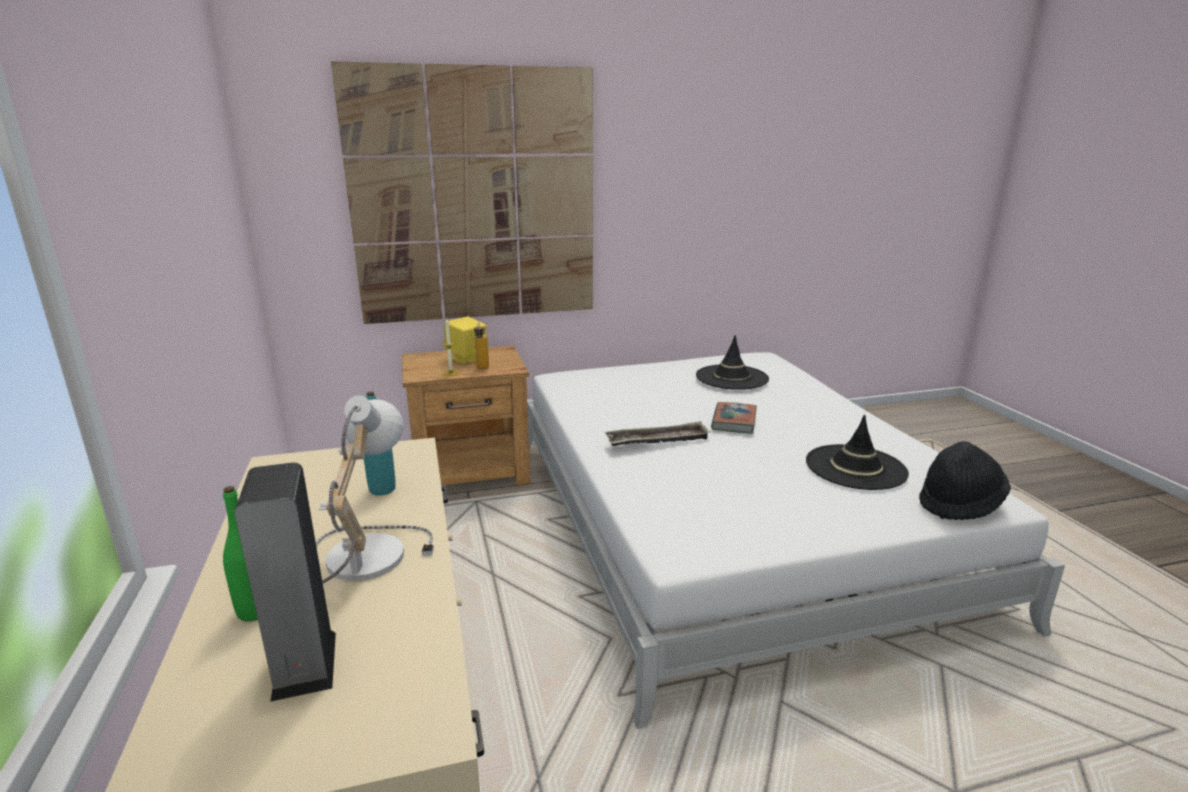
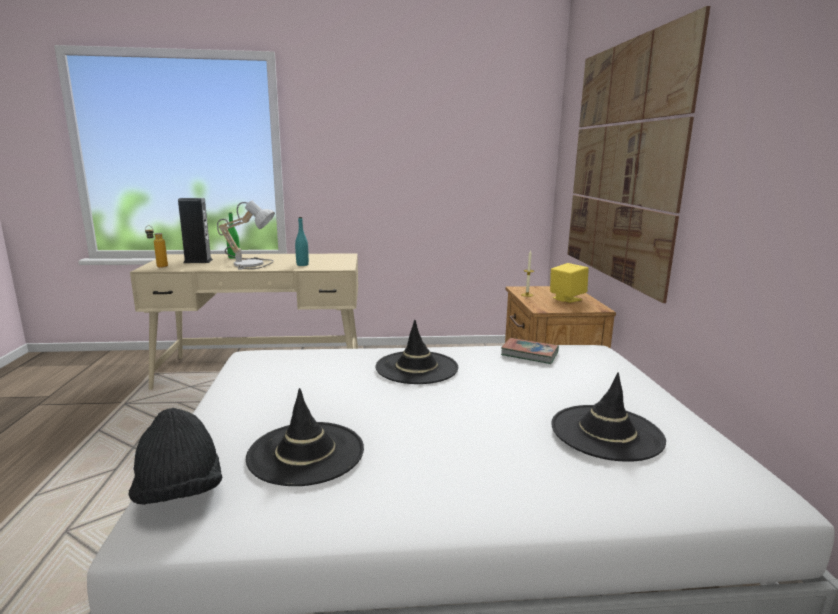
camera: 100 degrees right, 5 degrees down
bottle [474,322,489,369] -> bottle moved to [145,226,168,268]
tray [605,421,711,446] -> black hat [375,320,458,384]
book [711,402,757,434] -> book moved to [501,338,559,364]

